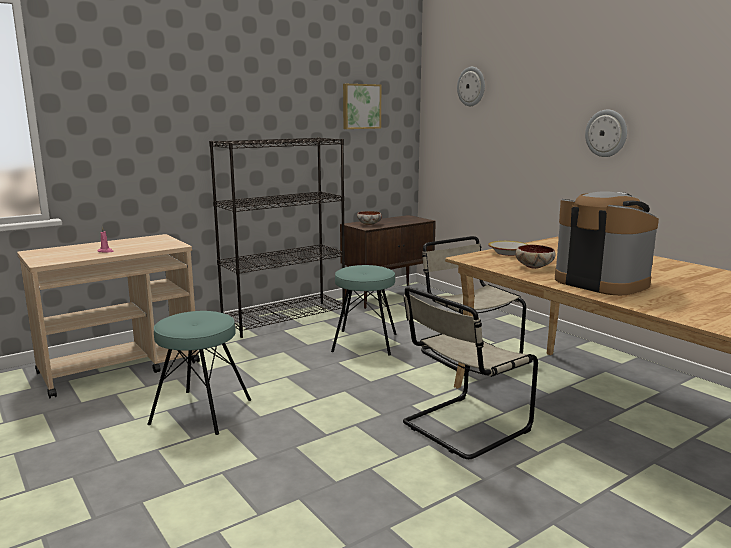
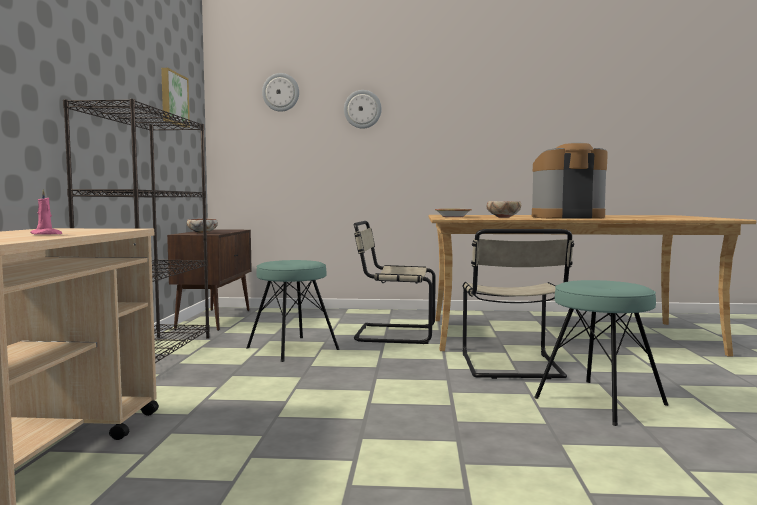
camera: 50 degrees left, 10 degrees down
turquoise stool [147,311,251,435] -> turquoise stool moved to [534,280,669,426]
wall clock [585,109,627,157] -> wall clock moved to [344,90,382,129]

